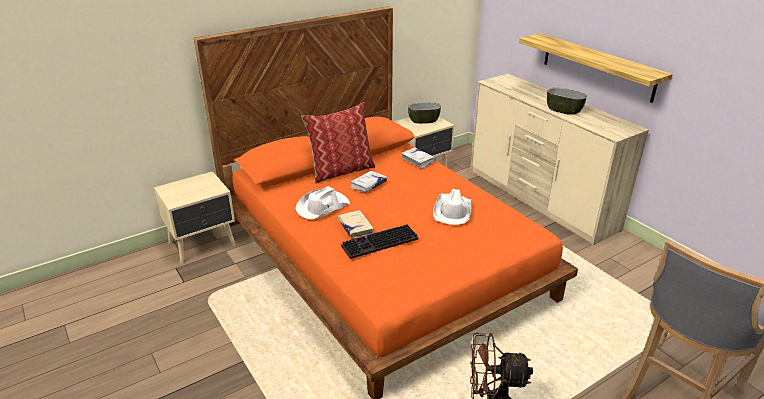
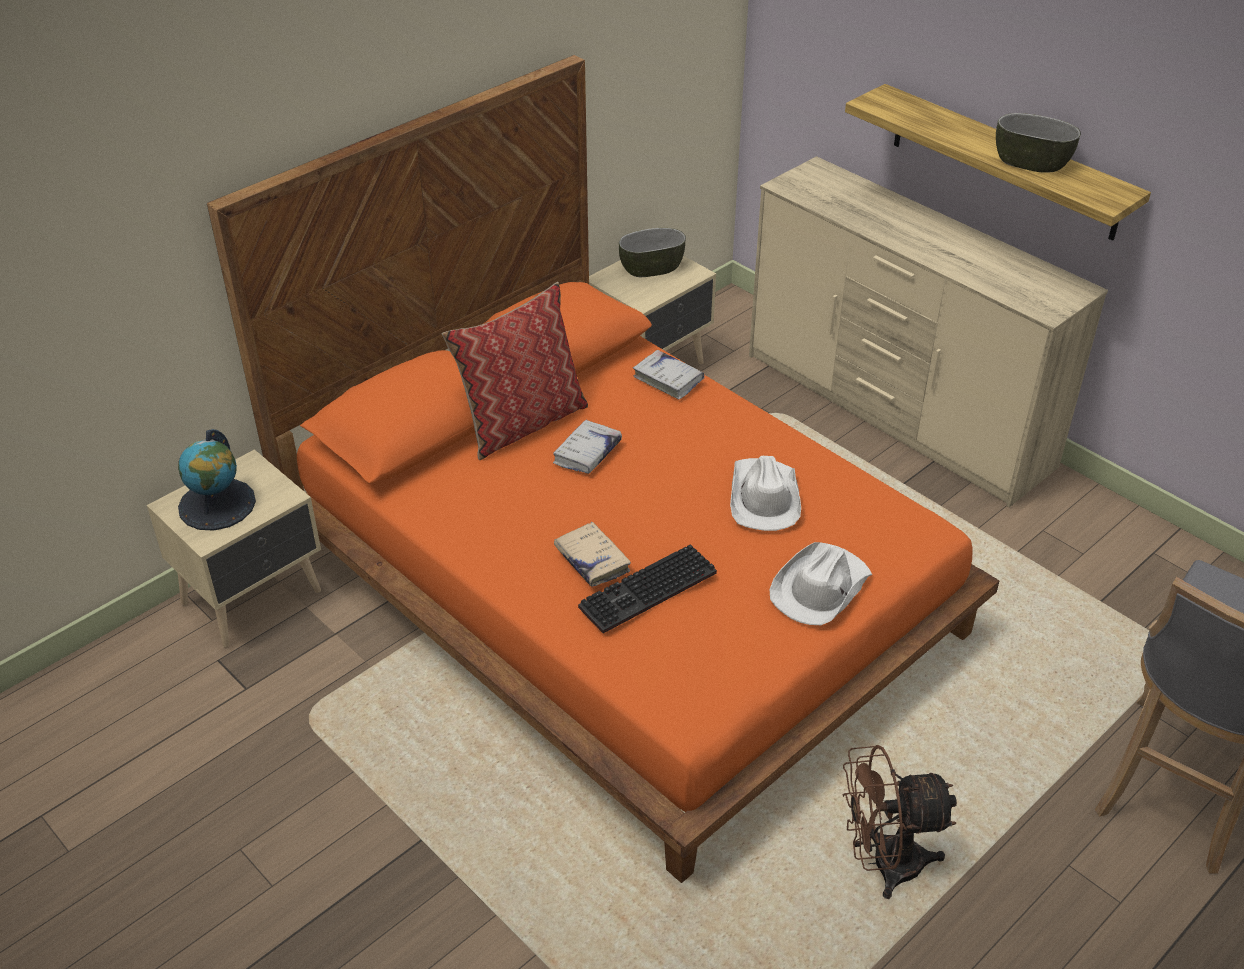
camera: 10 degrees left, 10 degrees up
white hat [296,186,350,219] -> white hat moved to [770,542,872,625]
bowl [547,88,587,115] -> bowl moved to [996,113,1081,173]
none -> globe [178,429,256,531]

